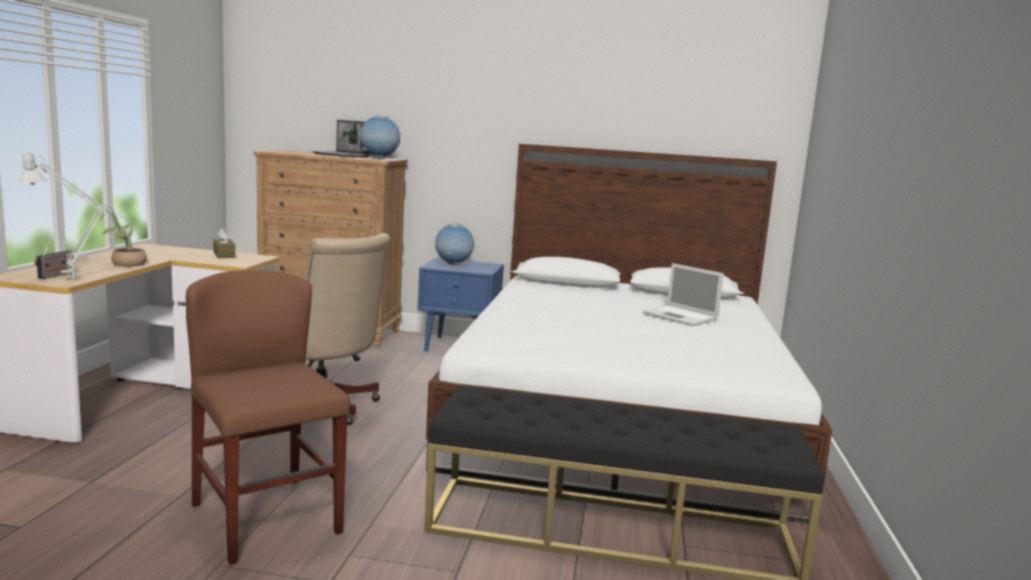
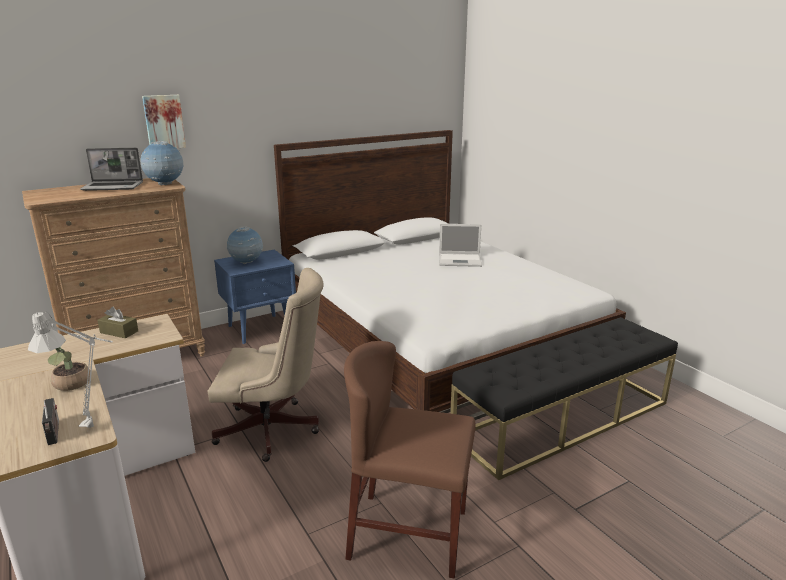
camera: 40 degrees left, 10 degrees up
none -> picture [142,95,186,148]

